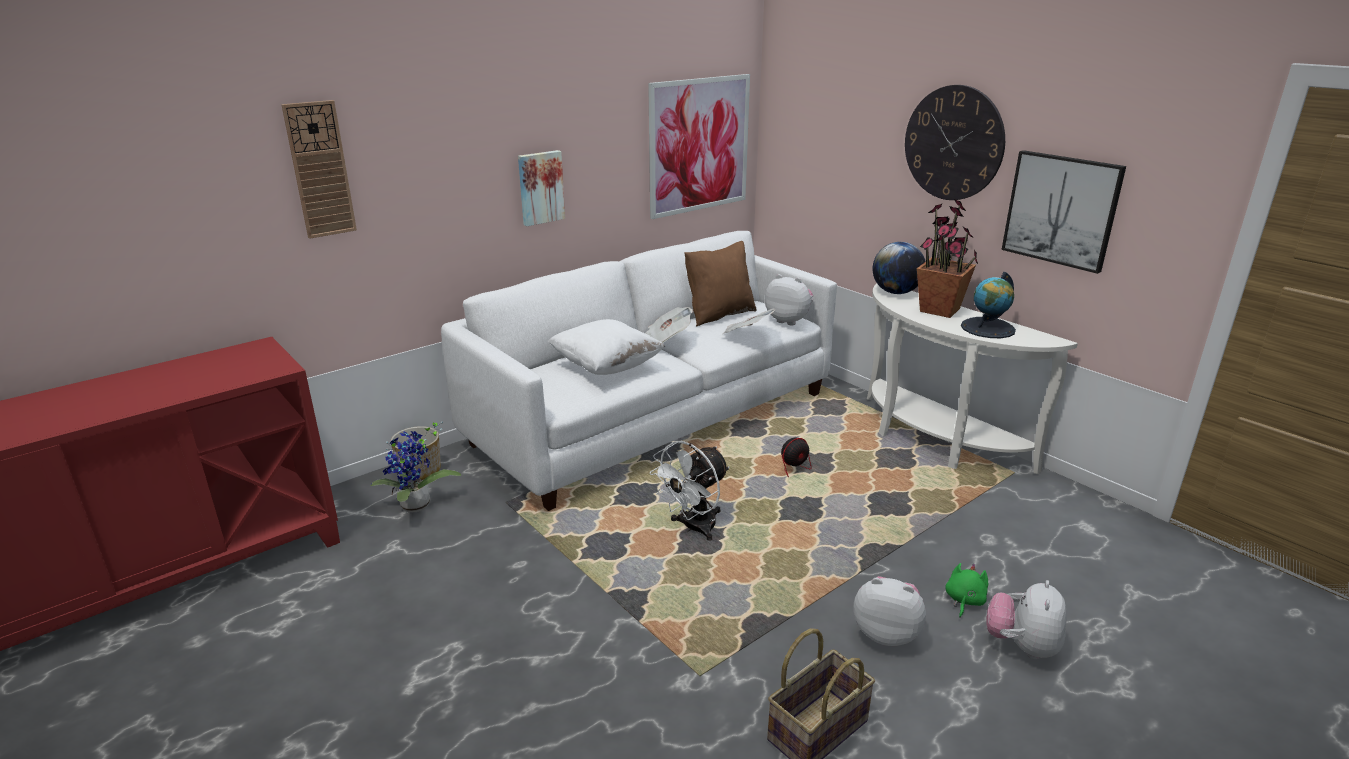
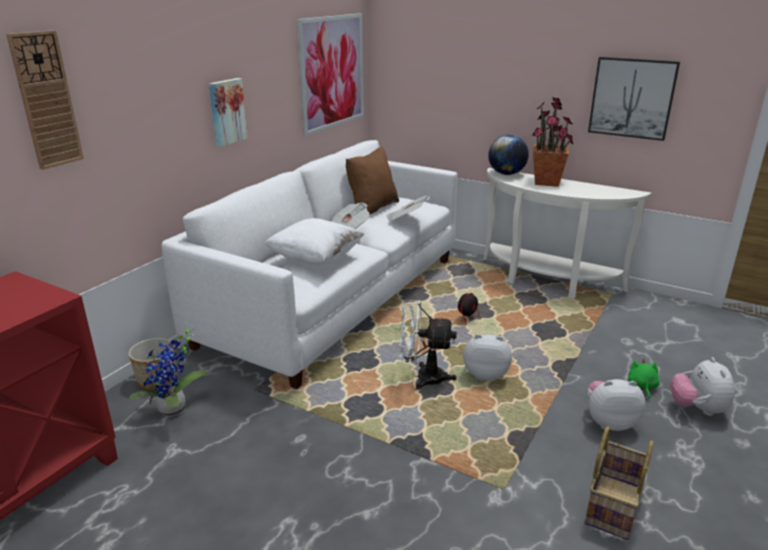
camera: 20 degrees left, 0 degrees up
white fan [650,441,730,541] -> white fan turned 75 degrees clockwise [399,300,457,390]
plush toy [765,274,813,325] -> plush toy moved to [463,334,512,381]
wall clock [905,85,1005,200] -> none
globe [961,272,1016,338] -> none

